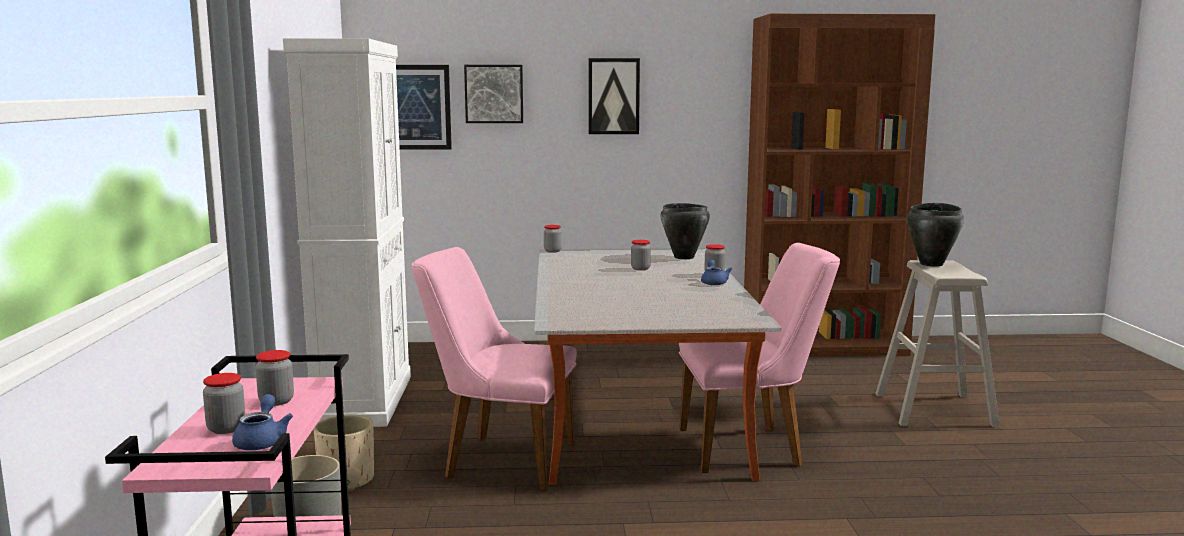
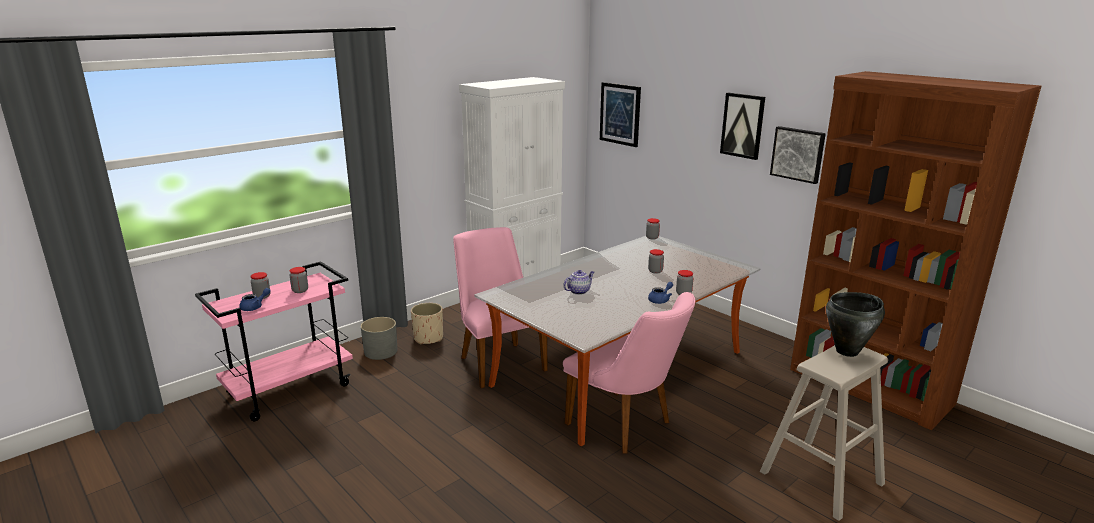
camera: 50 degrees right, 10 degrees up
picture [464,65,523,123] -> picture moved to [770,126,826,184]
black cooking pot [661,203,710,259] -> none
none -> teapot [563,270,594,295]

